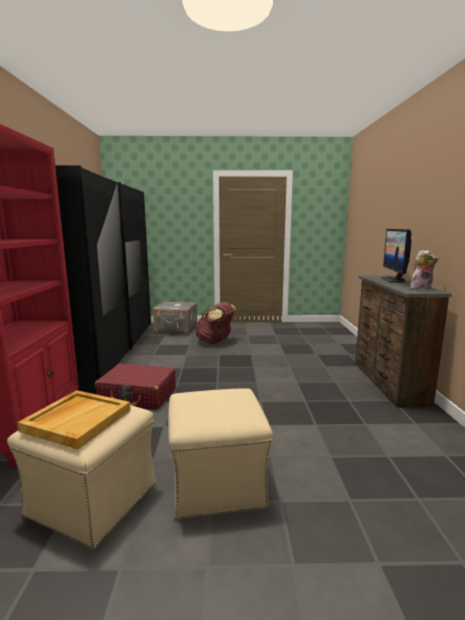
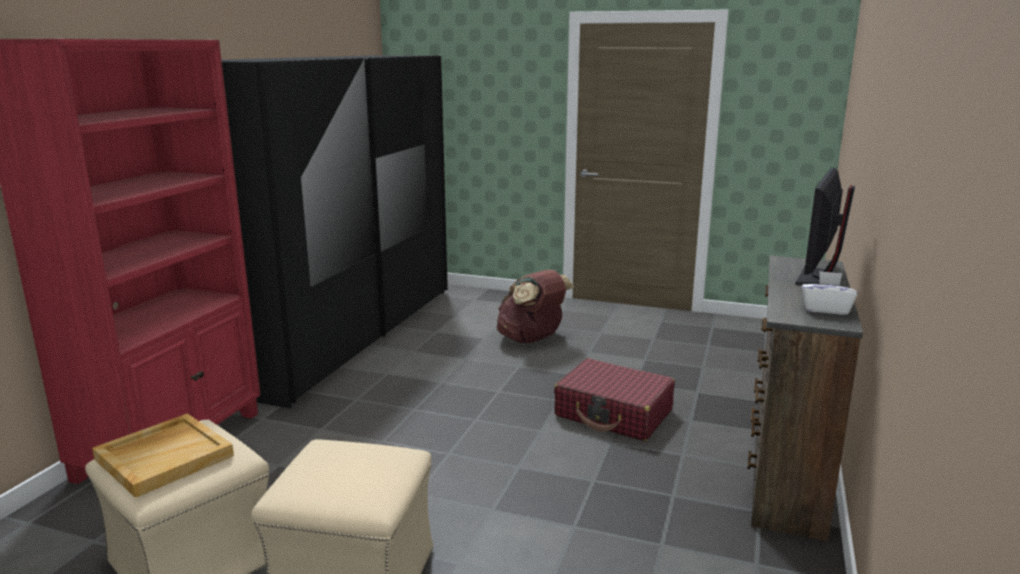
camera: 20 degrees right, 5 degrees up
red suitcase [95,363,176,410] -> red suitcase moved to [554,358,675,441]
grey suitcase [152,301,197,335] -> none
plush toy [411,250,438,290] -> white tissue box [802,271,857,315]

